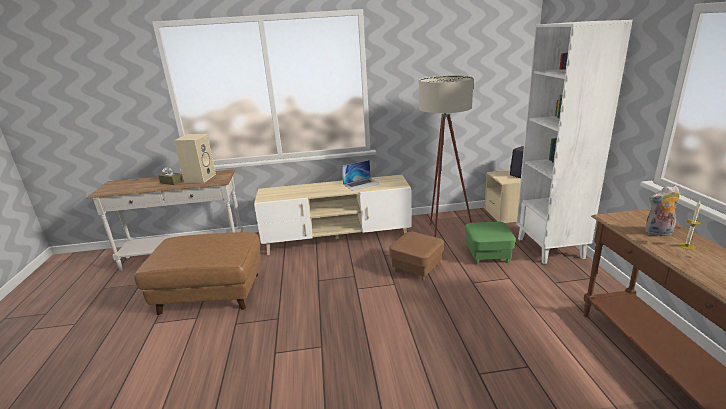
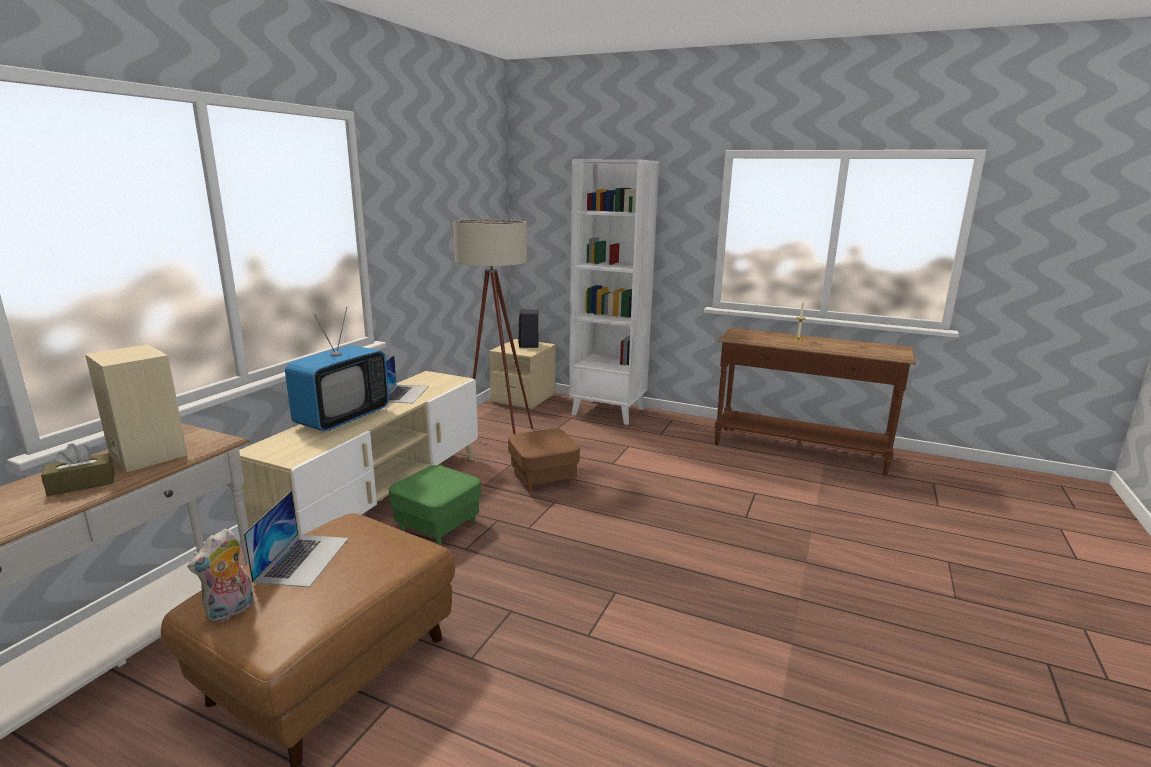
camera: 60 degrees left, 5 degrees down
green ottoman [465,222,515,265] -> green ottoman moved to [389,465,481,545]
plush toy [645,185,679,236] -> plush toy moved to [188,528,254,623]
none -> laptop [244,490,349,587]
none -> television [285,307,389,432]

